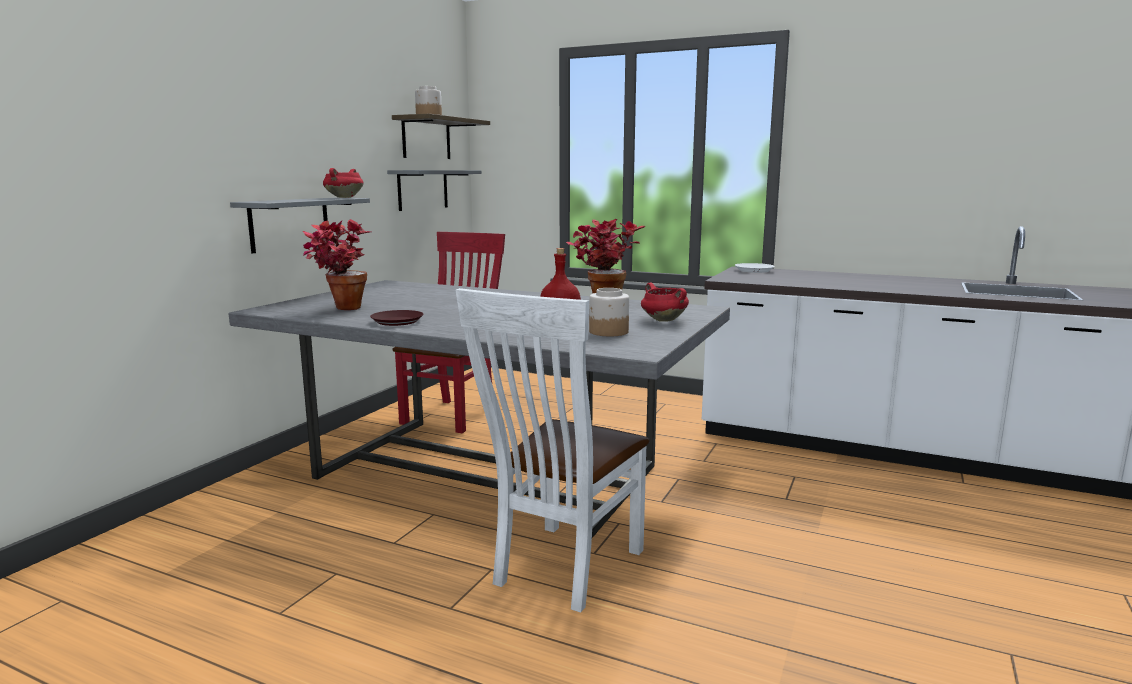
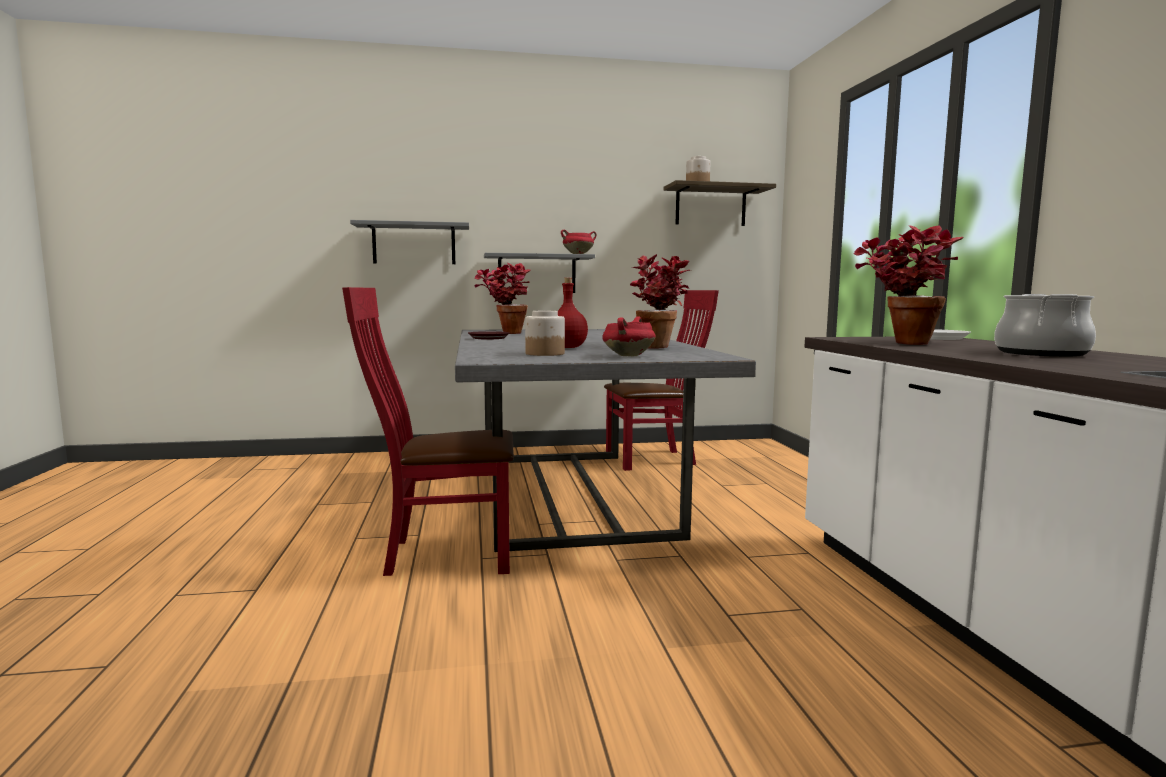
camera: 55 degrees right, 5 degrees down
grey shelf [387,170,482,211] -> grey shelf moved to [350,220,469,264]
white chair [455,288,650,613] -> red chair [342,287,514,576]
none -> potted plant [853,225,964,345]
none -> cooking pot [994,294,1096,357]

